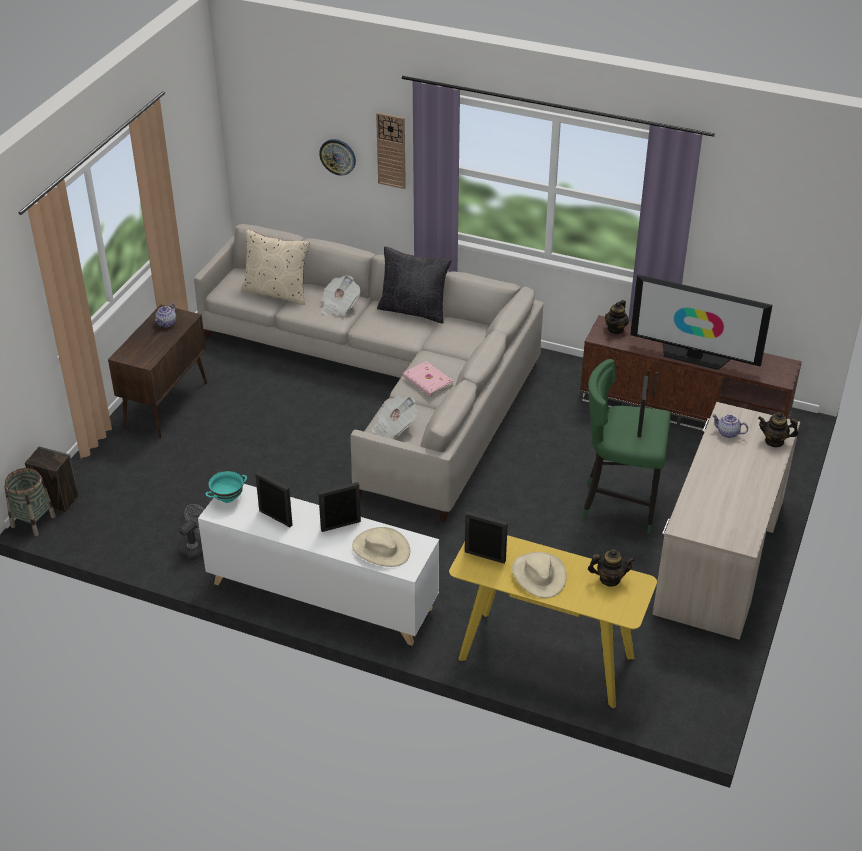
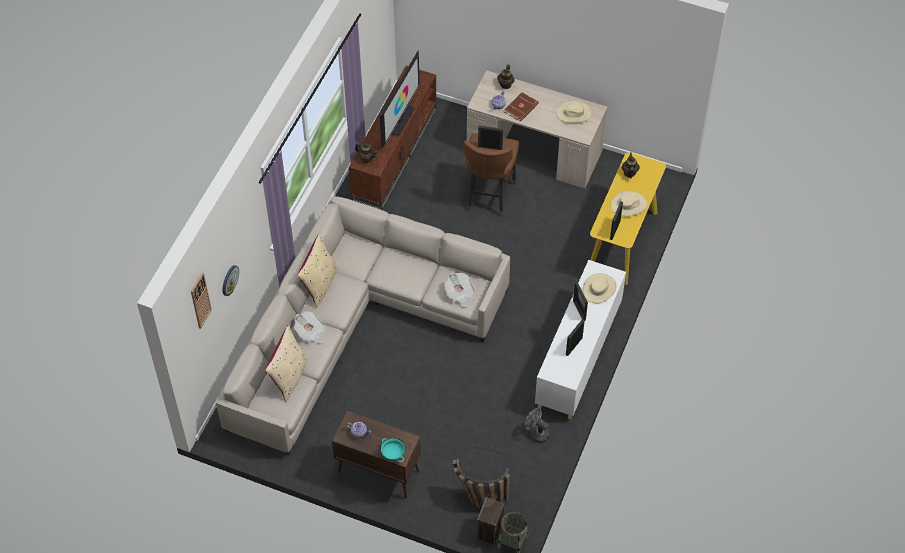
camera: 90 degrees left, 15 degrees up
turquoise bowl [205,470,247,503] -> turquoise bowl moved to [381,438,405,462]
wall clock [376,112,406,189] -> wall clock moved to [191,272,212,329]
black pillow [377,246,452,324] -> beige pillow [297,234,338,308]
pink book [403,361,454,397] -> none
green stool [582,359,671,533] -> brown stool [463,133,519,217]
none -> basket [453,448,510,509]
none -> brown book [504,92,539,122]
none -> beige hat [556,100,592,123]

